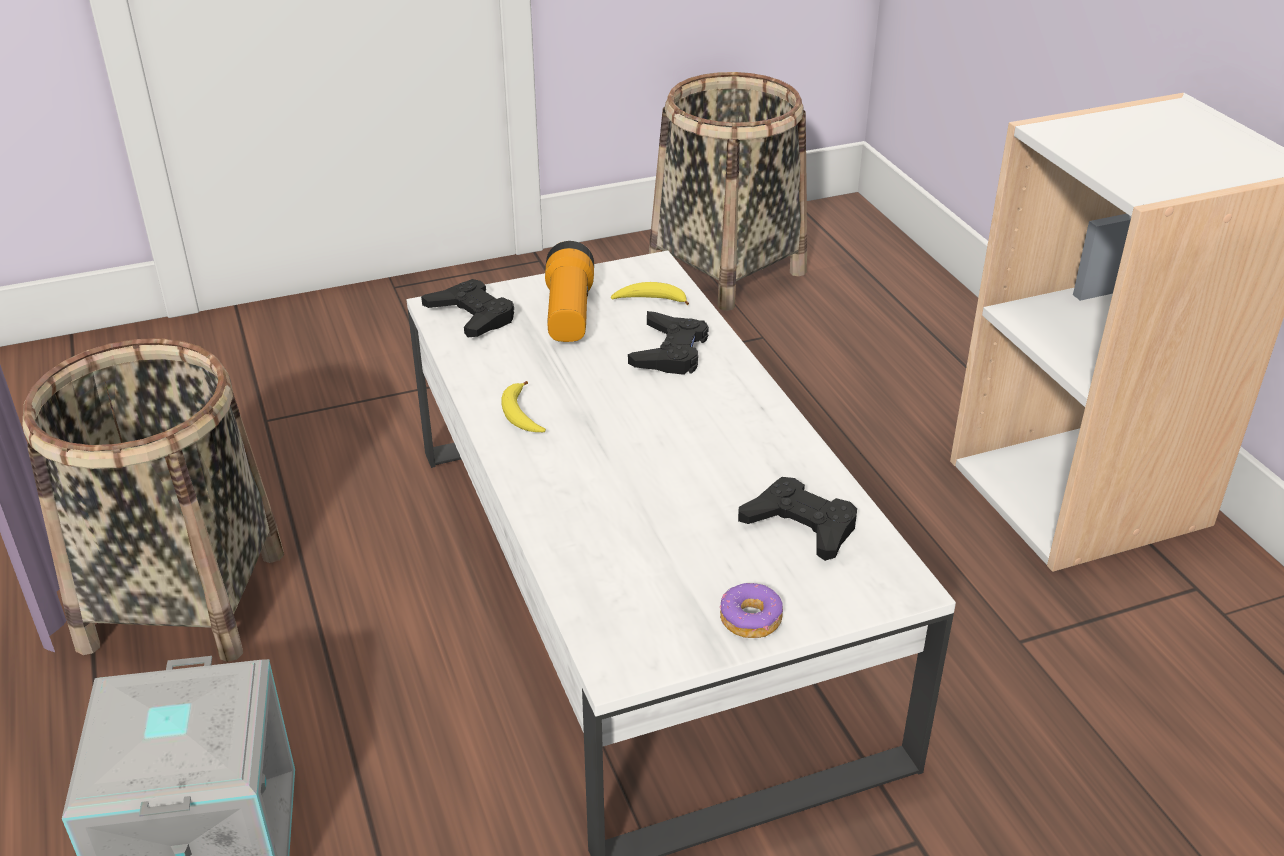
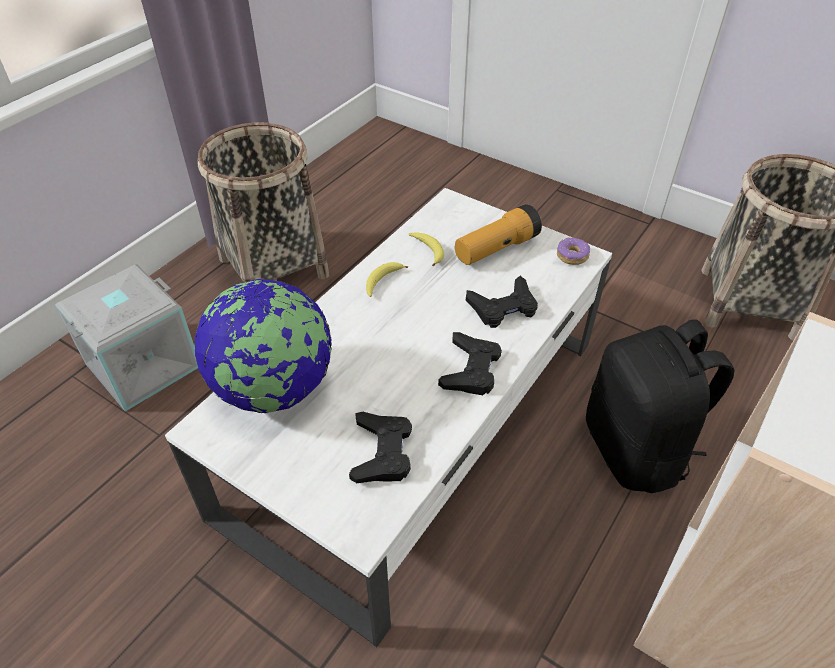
camera: 55 degrees right, 10 degrees up
black game controller [421,279,514,337] -> black game controller moved to [438,332,502,395]
banana [611,282,689,305] -> banana moved to [409,233,444,266]
donut [720,583,783,638] -> donut moved to [557,237,590,265]
none -> globe [194,279,332,413]
none -> black backpack [586,319,734,493]

